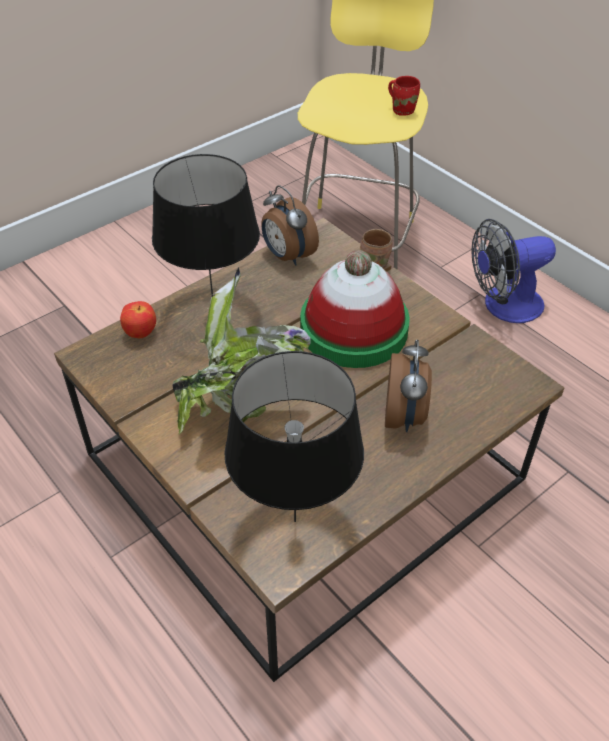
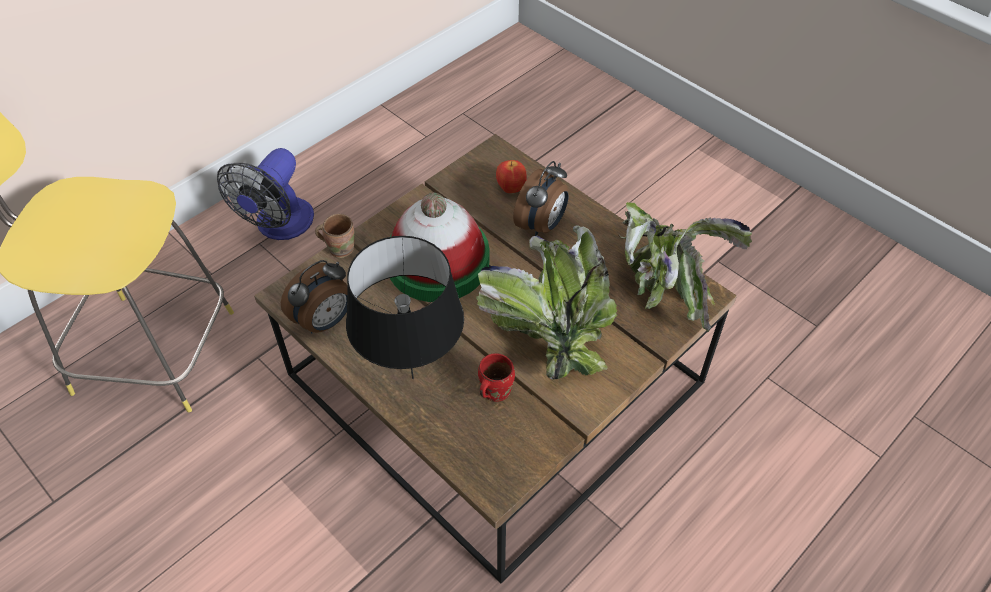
camera: 95 degrees left, 5 degrees up
apple [120,301,156,338] -> apple moved to [496,160,527,193]
black table lamp [224,351,364,522] -> potted plant [619,202,752,332]
alarm clock [385,340,432,432] -> alarm clock turned 120 degrees clockwise [513,161,568,236]
red mug [388,76,420,116] -> red mug moved to [478,353,515,402]
fan [471,219,556,323] -> fan turned 45 degrees clockwise [217,148,314,240]

